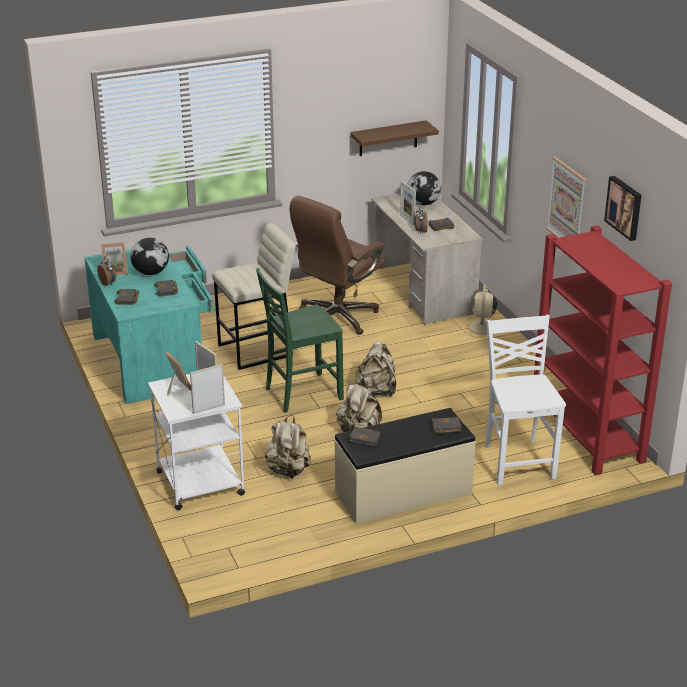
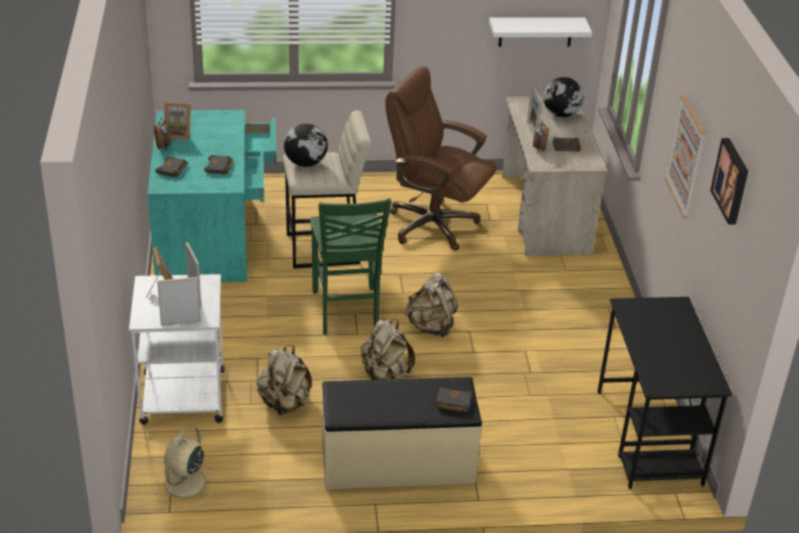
camera: 15 degrees right, 5 degrees up
globe [130,238,169,275] -> globe moved to [284,124,328,167]
green chair [256,268,344,413] -> green chair turned 90 degrees counterclockwise [310,198,391,335]
brown office chair [289,196,387,335] -> brown office chair turned 60 degrees clockwise [385,66,496,251]
black book [349,427,380,447] -> none
brown shelf [350,120,439,156] -> white shelf [489,17,592,47]
beige fan [463,284,502,338] -> beige fan moved to [155,426,213,507]
white chair [485,315,566,485] -> none
red bookcase [534,225,672,475] -> black desk [598,297,732,489]

